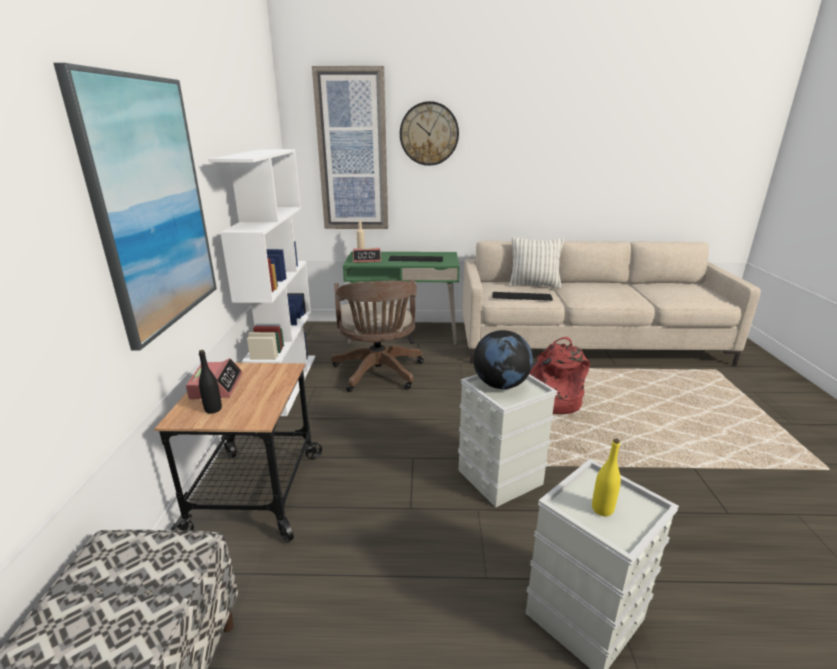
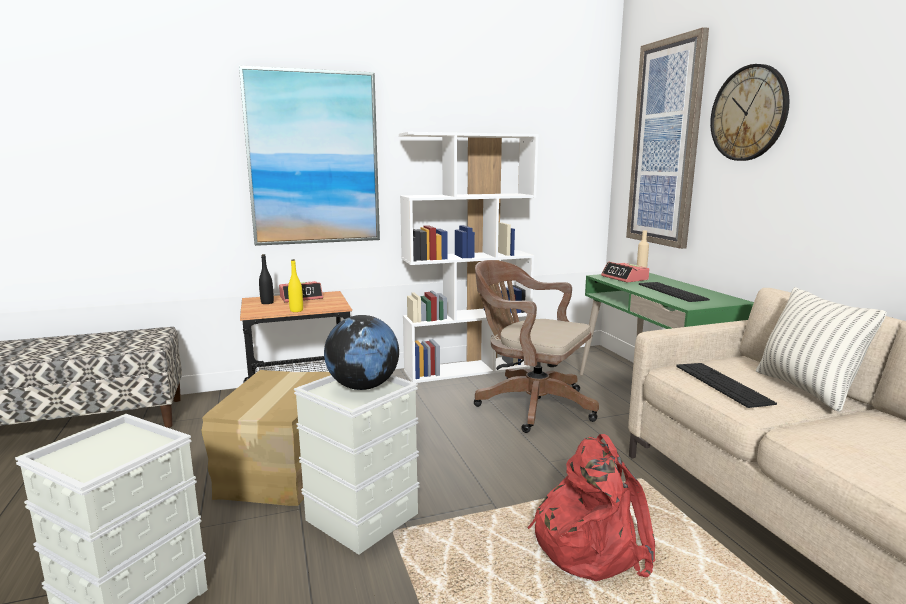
camera: 70 degrees right, 10 degrees down
brown office chair [331,279,424,392] -> brown office chair turned 60 degrees clockwise [474,260,599,433]
yellow bottle [592,439,621,516] -> yellow bottle moved to [288,259,303,312]
none -> cardboard box [201,370,331,506]

